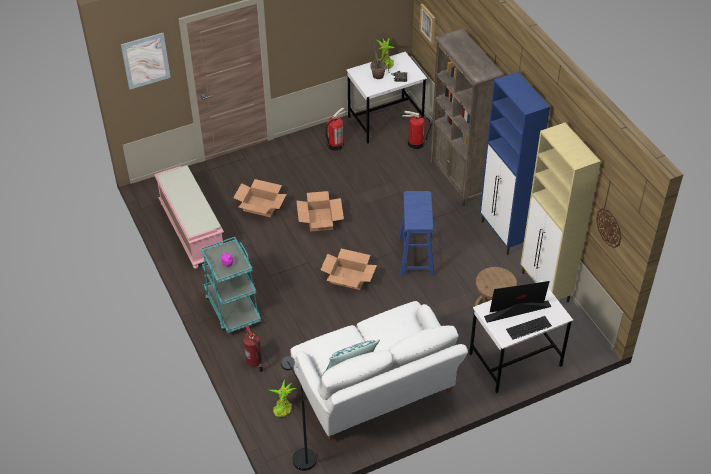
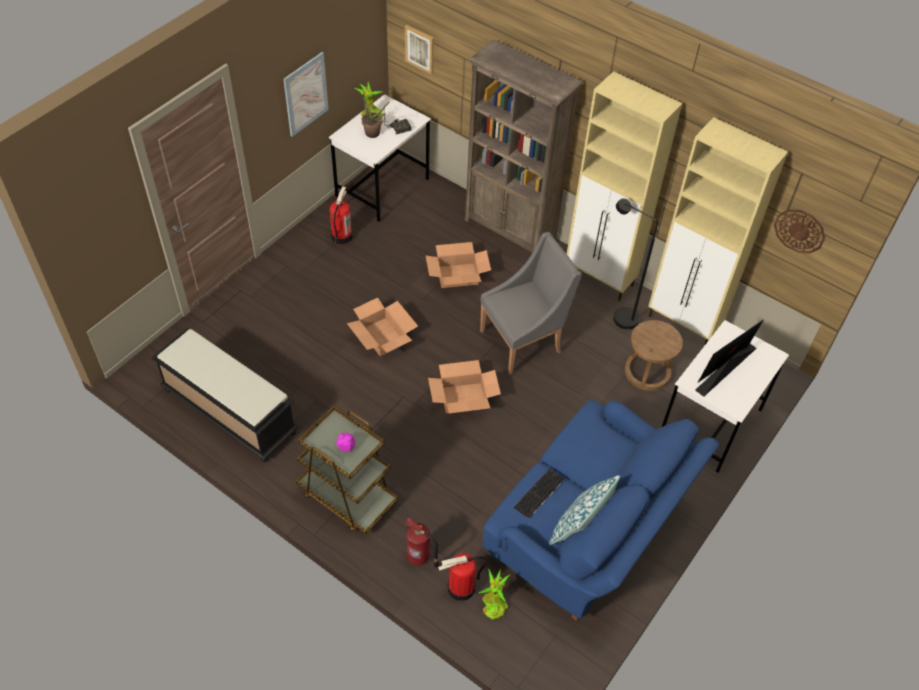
camera: 30 degrees left, 5 degrees up
picture [121,33,171,89] -> picture moved to [283,52,329,137]
pink bench [154,165,224,269] -> black bench [151,328,299,462]
turquoise cart [201,237,261,333] -> brown cart [296,405,398,534]
cardboard box [233,179,287,217] -> cardboard box moved to [425,242,491,288]
black floor lamp [281,356,317,471] -> black floor lamp moved to [613,198,658,329]
white sofa [291,301,468,440] -> blue sofa [483,400,720,621]
blue stool [399,191,434,276] -> grey armchair [480,232,582,375]
fire extinguisher [402,111,431,149] -> fire extinguisher moved to [438,553,486,601]
blue cabinet [480,72,550,255] -> beige cabinet [567,71,682,301]
keyboard [506,316,552,340] -> keyboard moved to [513,468,564,519]

